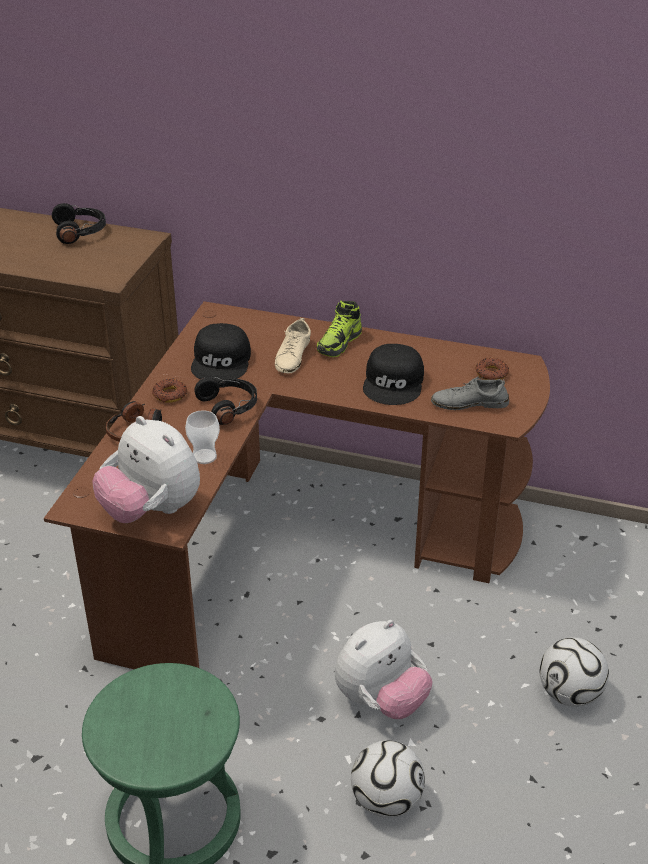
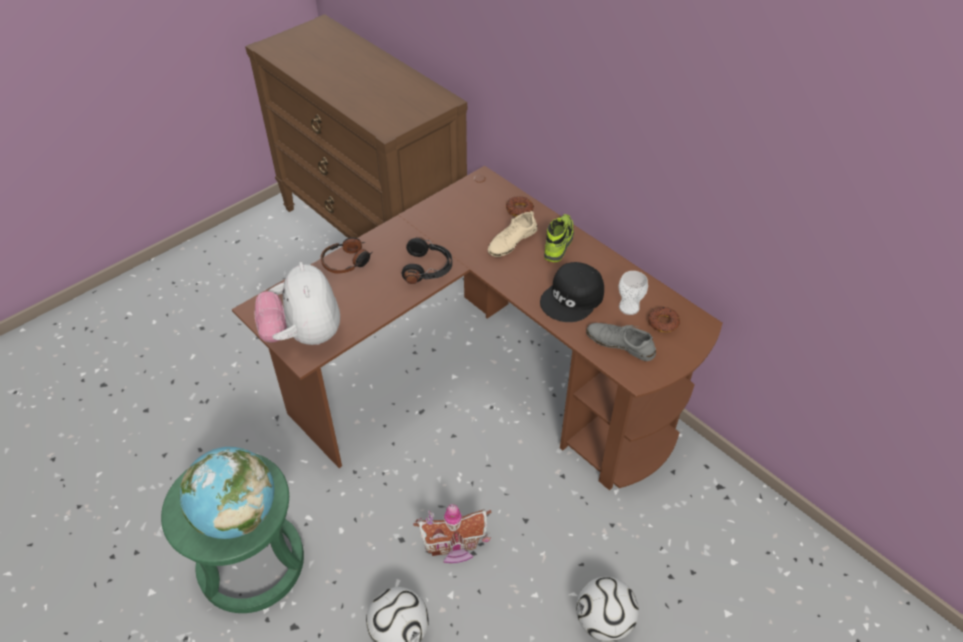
camera: 30 degrees right, 10 degrees up
black headphones [52,203,106,244] -> none
donut [152,379,187,403] -> donut moved to [506,196,534,216]
cup [185,410,220,464] -> cup moved to [618,271,648,315]
black cap [191,323,251,382] -> none
shoe [317,301,362,357] -> shoe turned 135 degrees clockwise [544,214,574,262]
plush toy [335,620,433,719] -> toy house [413,504,491,563]
none -> globe [179,447,274,539]

